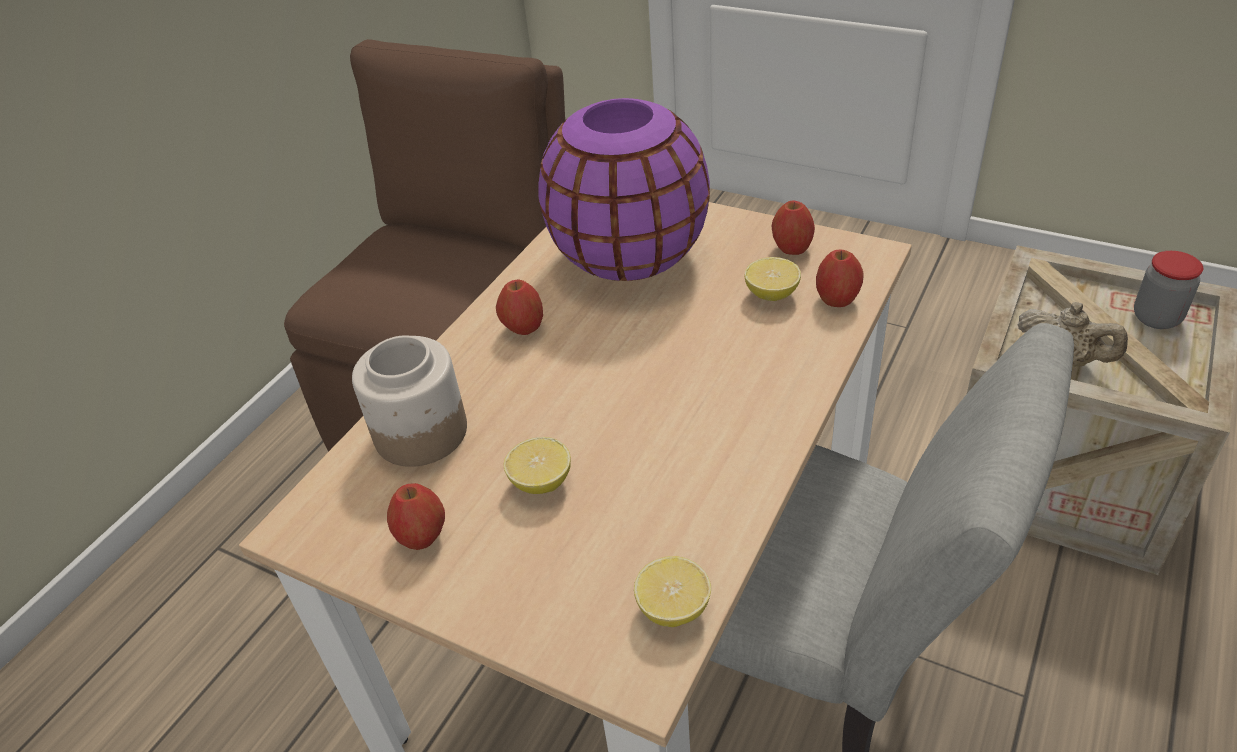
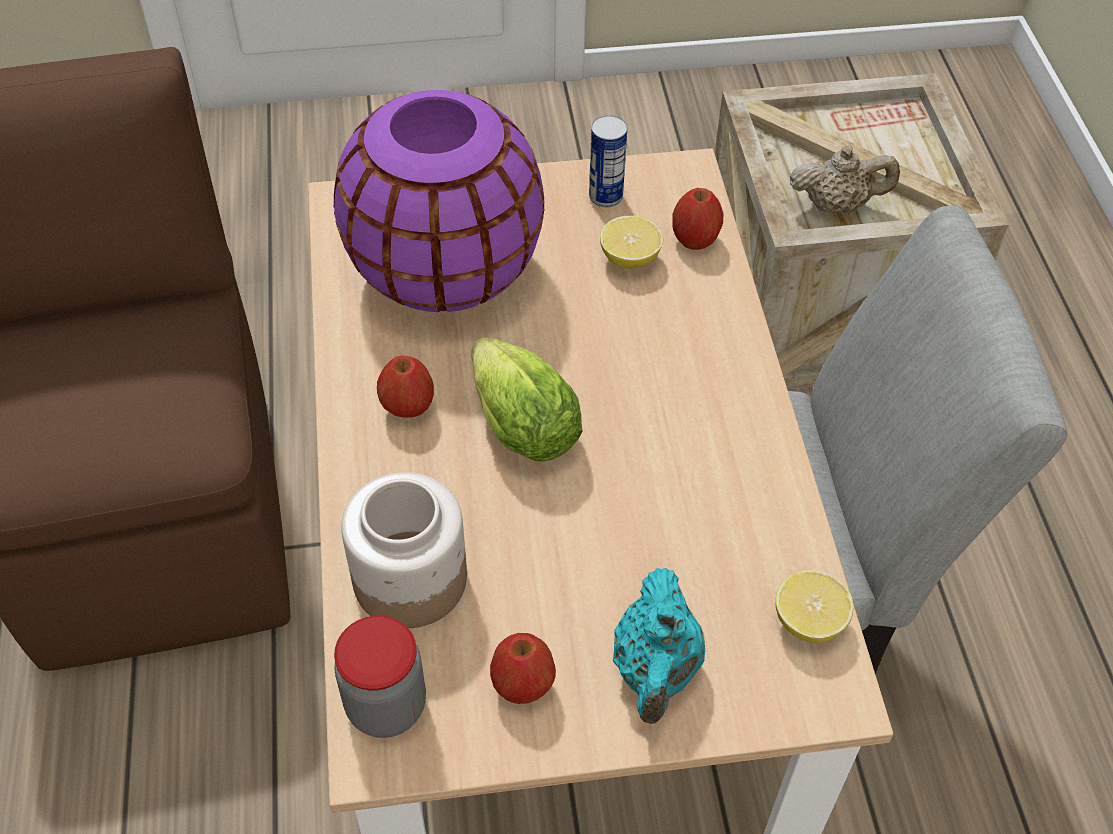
camera: 40 degrees left, 10 degrees up
lemon [503,437,571,494] -> none
apple [771,200,815,255] -> can [589,115,627,207]
jar [1134,251,1203,329] -> jar moved to [334,616,426,738]
none -> lettuce [470,337,583,461]
none -> turquoise teapot [613,567,705,724]

